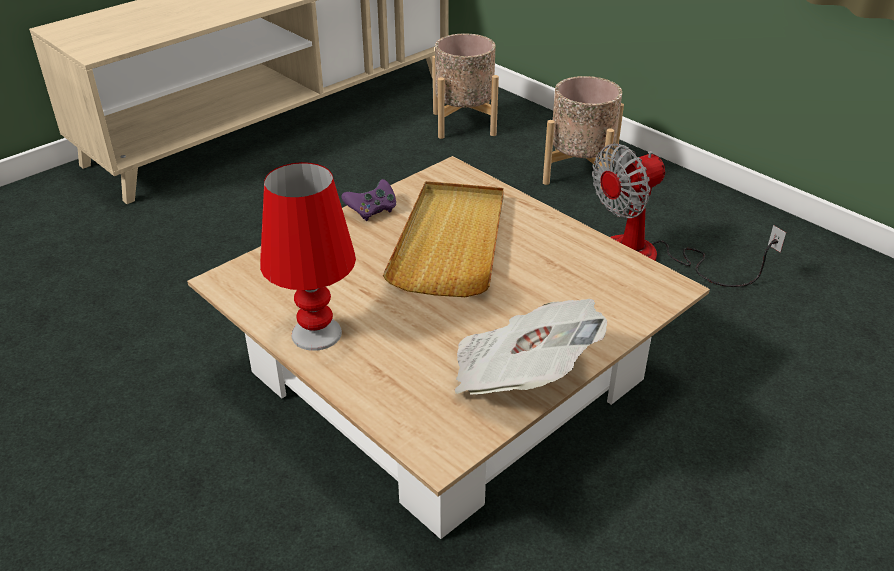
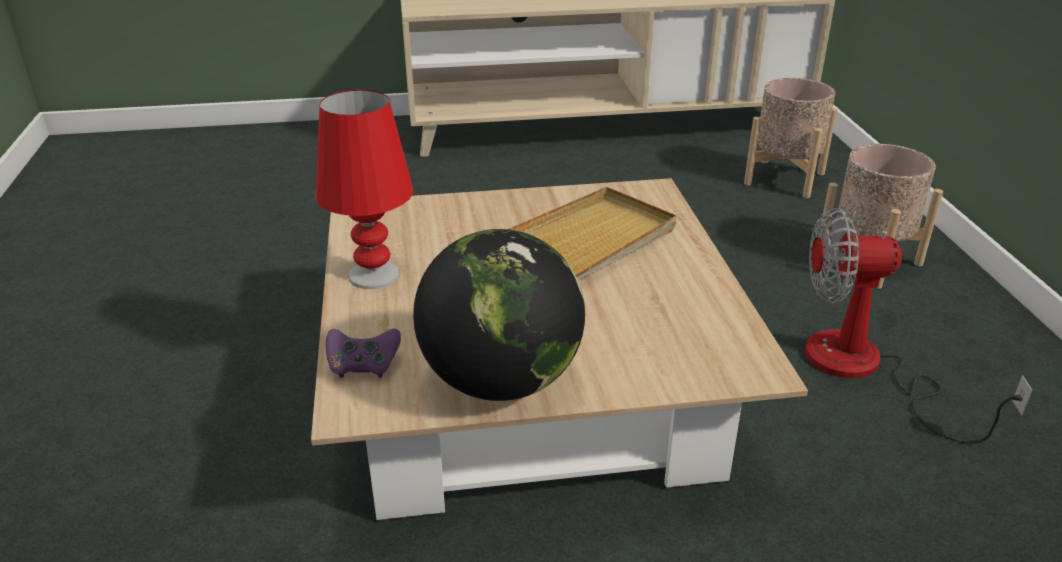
camera: 35 degrees right, 5 degrees down
purple game controller [341,179,396,221] -> purple game controller moved to [326,328,401,378]
newspaper [455,299,607,394] -> globe [413,229,585,401]

